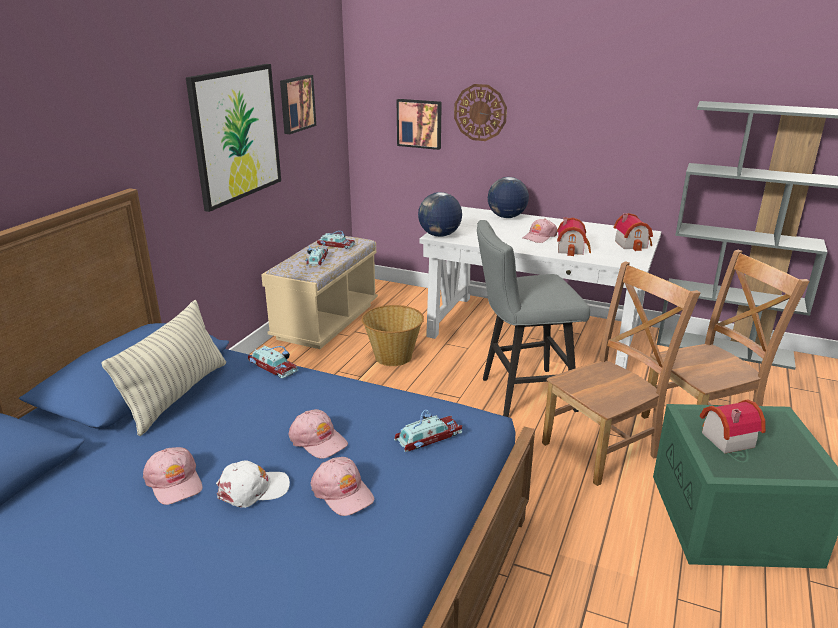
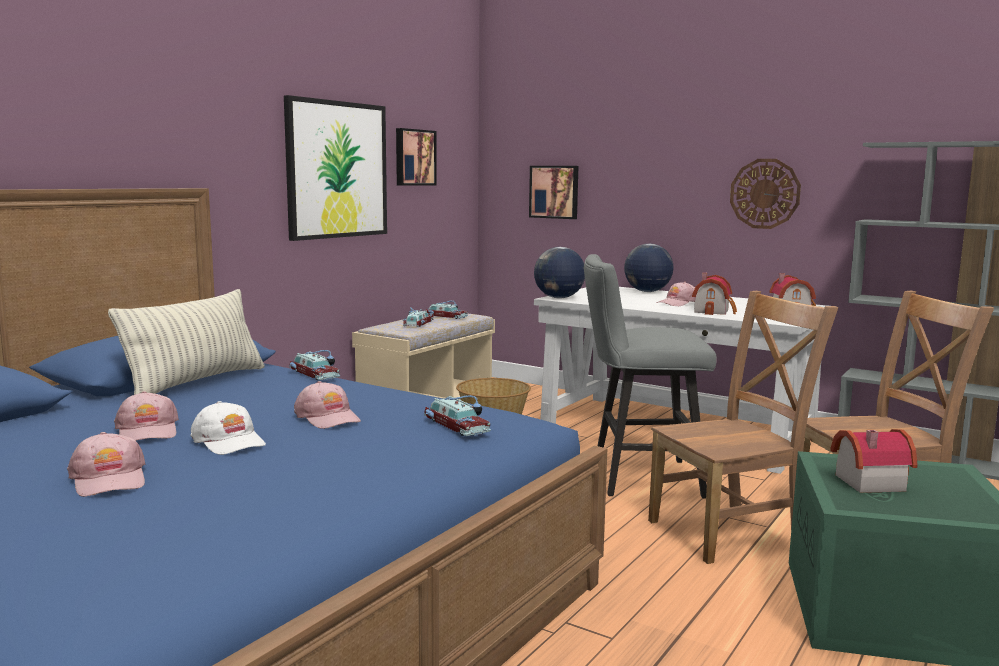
camera: 10 degrees right, 15 degrees down
white cap [216,461,290,508] -> white cap turned 60 degrees clockwise [190,401,266,455]
pink cap [311,457,374,516] -> pink cap moved to [67,432,145,497]
toy car [394,410,462,452] -> toy car turned 75 degrees clockwise [424,395,491,436]
wall clock [454,84,507,141] -> wall clock moved to [730,159,801,229]

